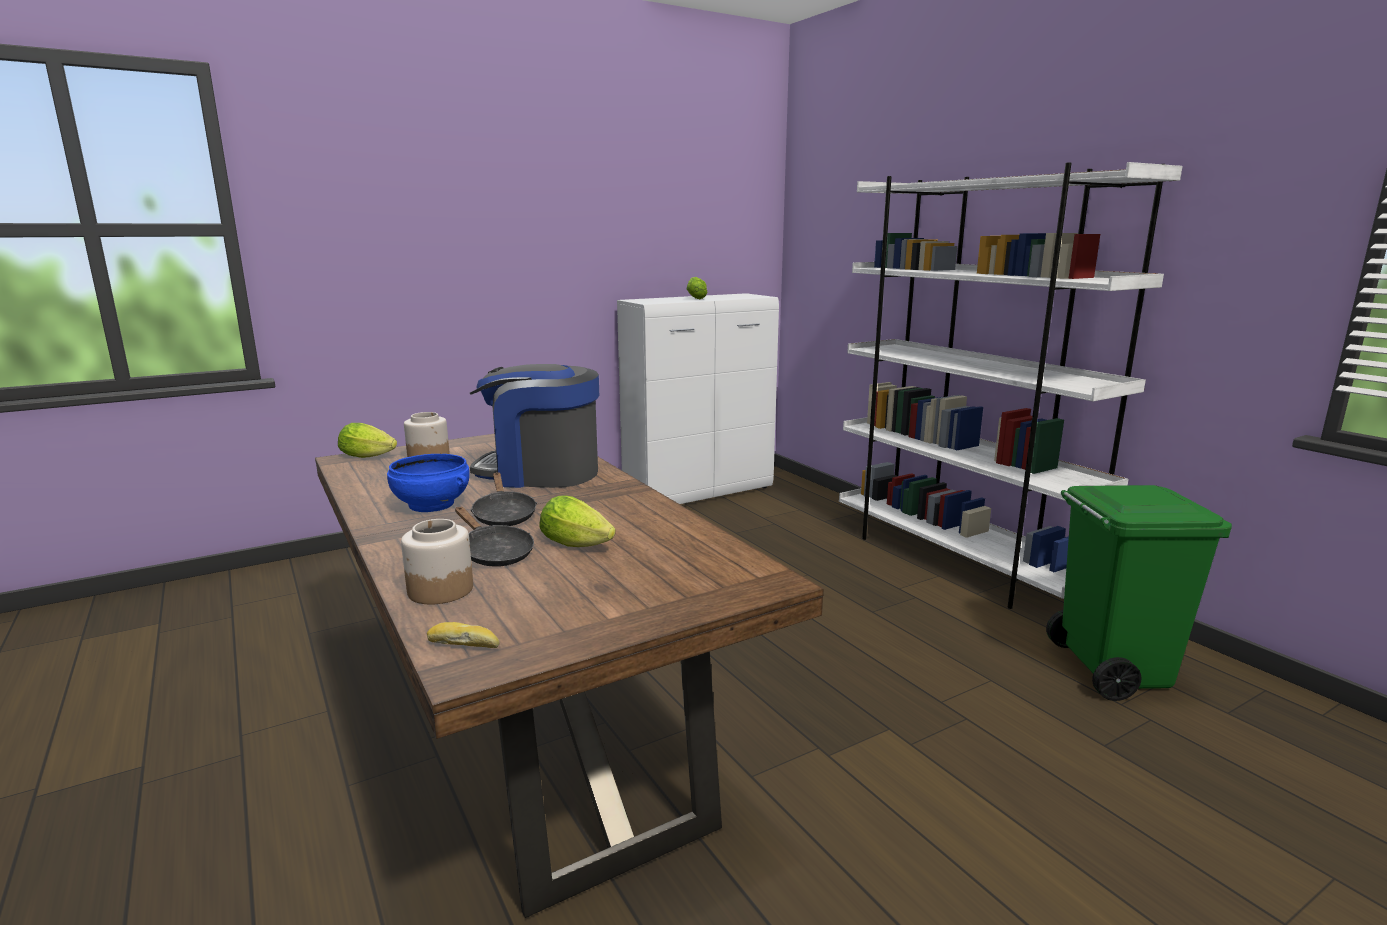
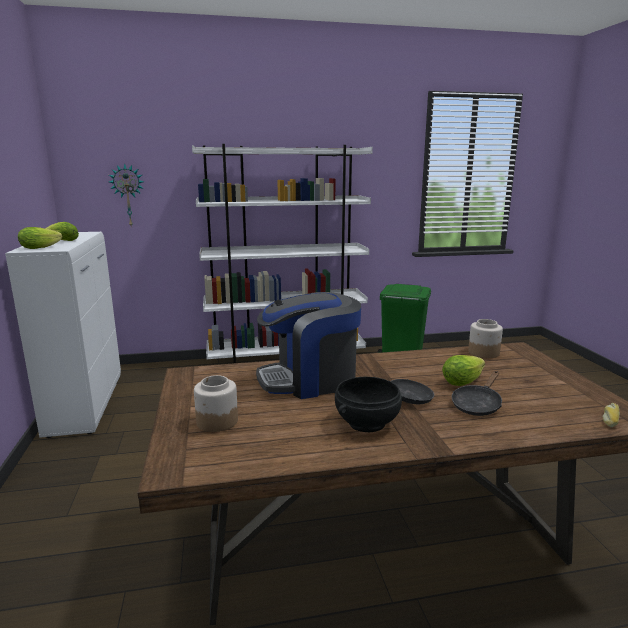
camera: 70 degrees left, 0 degrees up
lettuce [338,423,397,458] -> lettuce moved to [18,227,62,249]
blue bowl [387,454,470,512] -> black bowl [335,377,402,432]
jar [401,519,473,604] -> jar moved to [468,319,503,358]
black frying pan [455,507,534,567] -> black frying pan turned 150 degrees clockwise [452,371,502,416]
coffee machine [470,364,599,488] -> coffee machine turned 45 degrees clockwise [256,292,361,399]
none -> wall clock [109,163,144,228]

